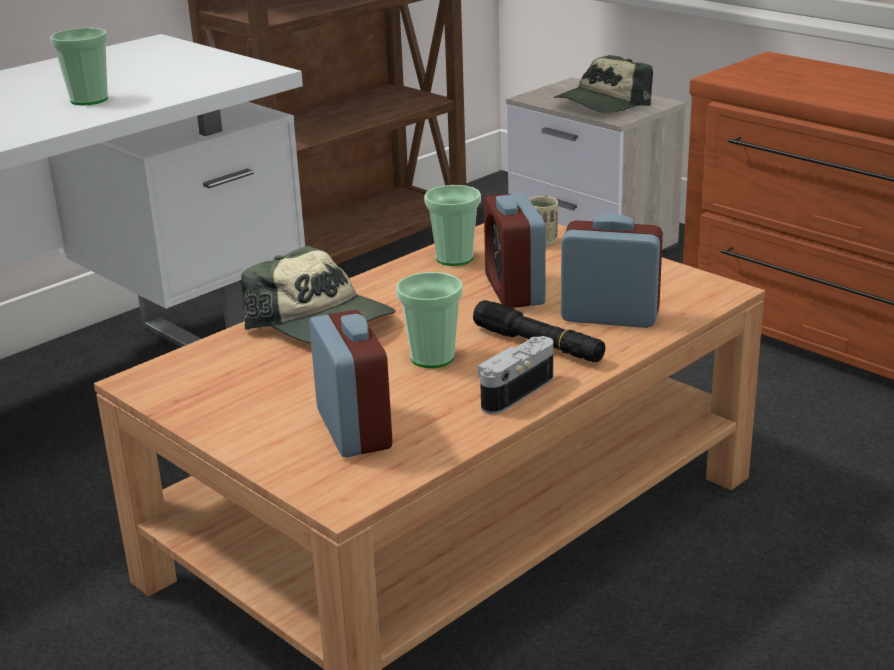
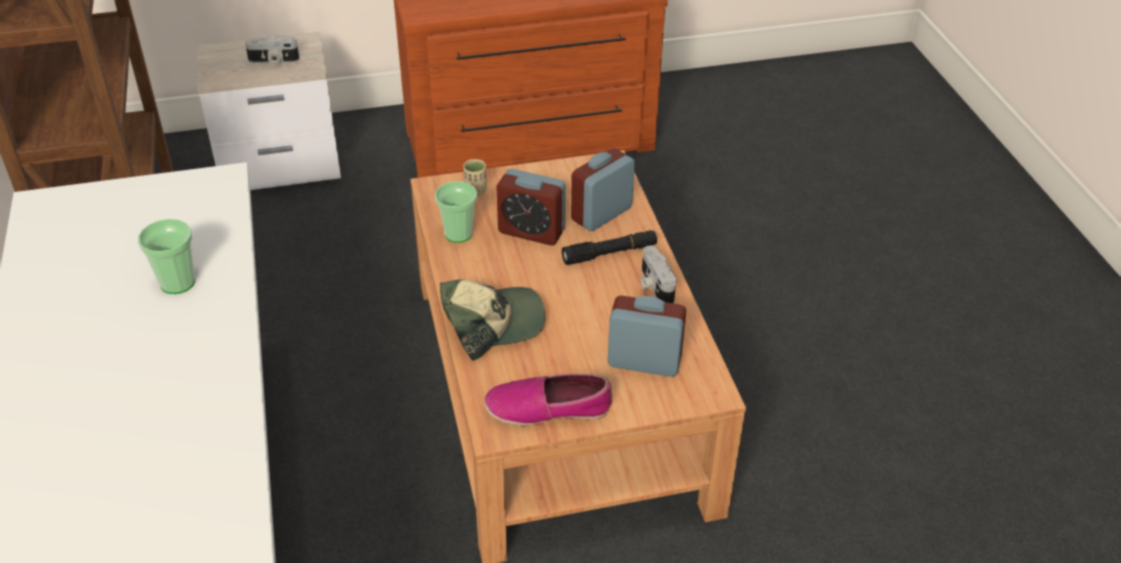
camera: 60 degrees left, 15 degrees up
cup [396,272,462,368] -> none
cap [554,55,653,113] -> camera [245,36,299,64]
none -> shoe [484,374,612,426]

